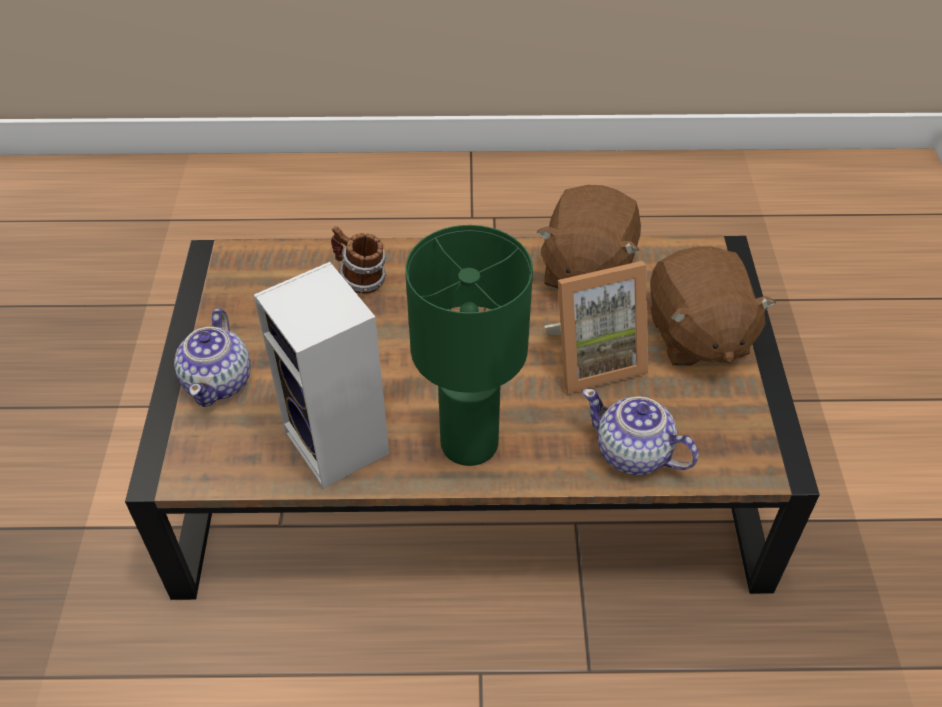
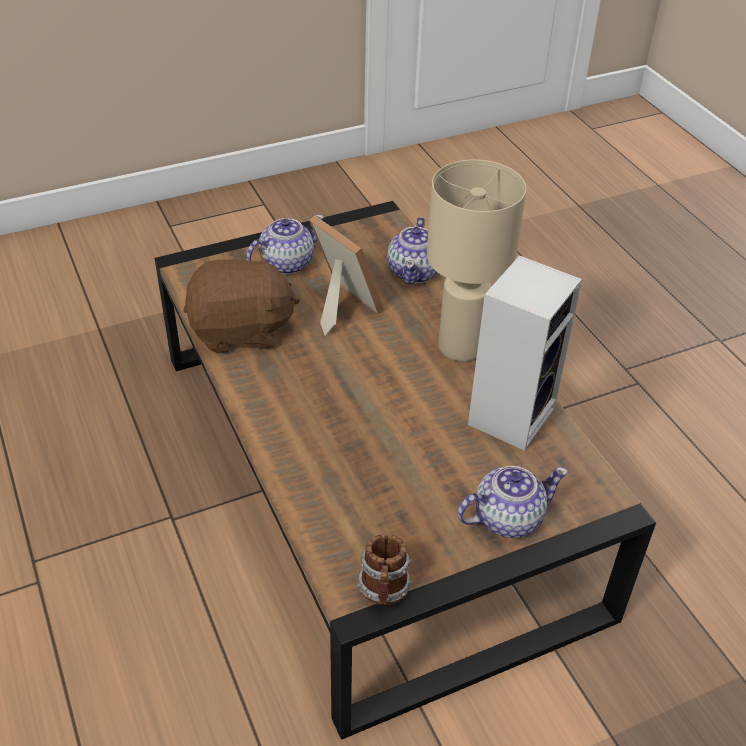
camera: 115 degrees left, 5 degrees down
mug [331,226,387,294] -> mug moved to [358,534,412,605]
green table lamp [405,225,533,466] -> beige table lamp [427,159,526,361]
brown plush toy [650,246,776,367] -> teapot [247,215,324,274]

